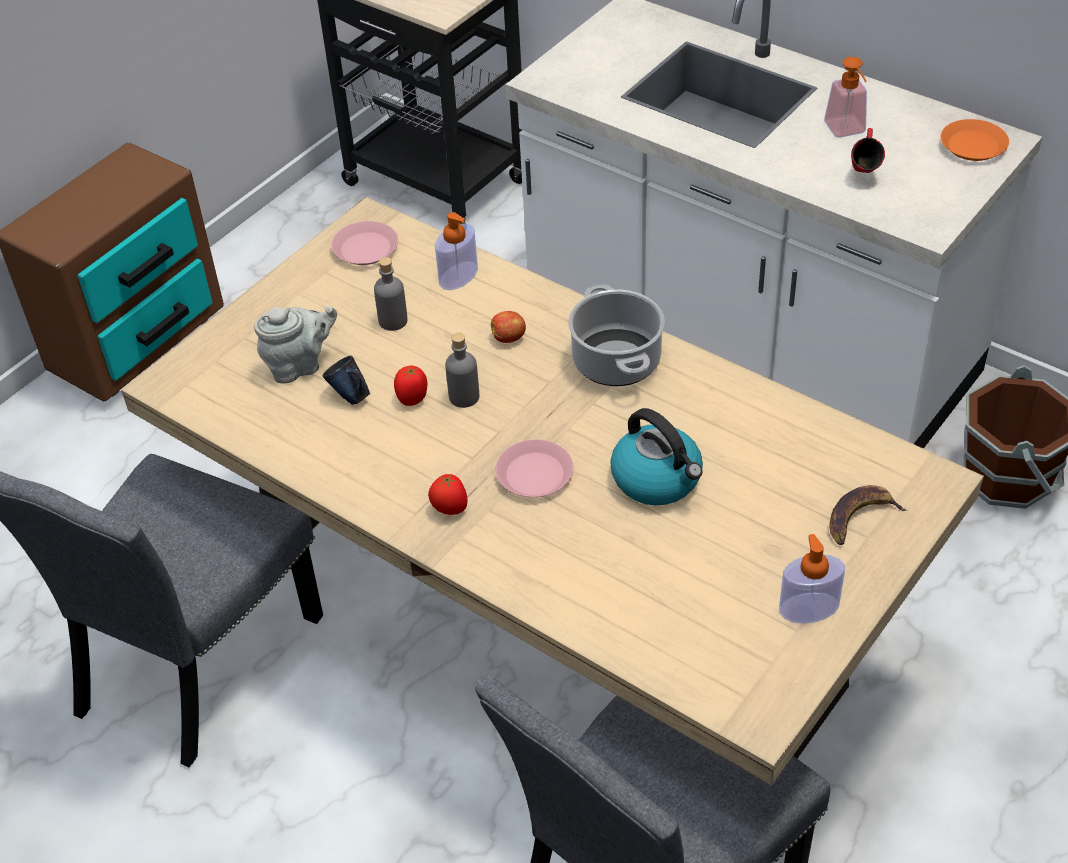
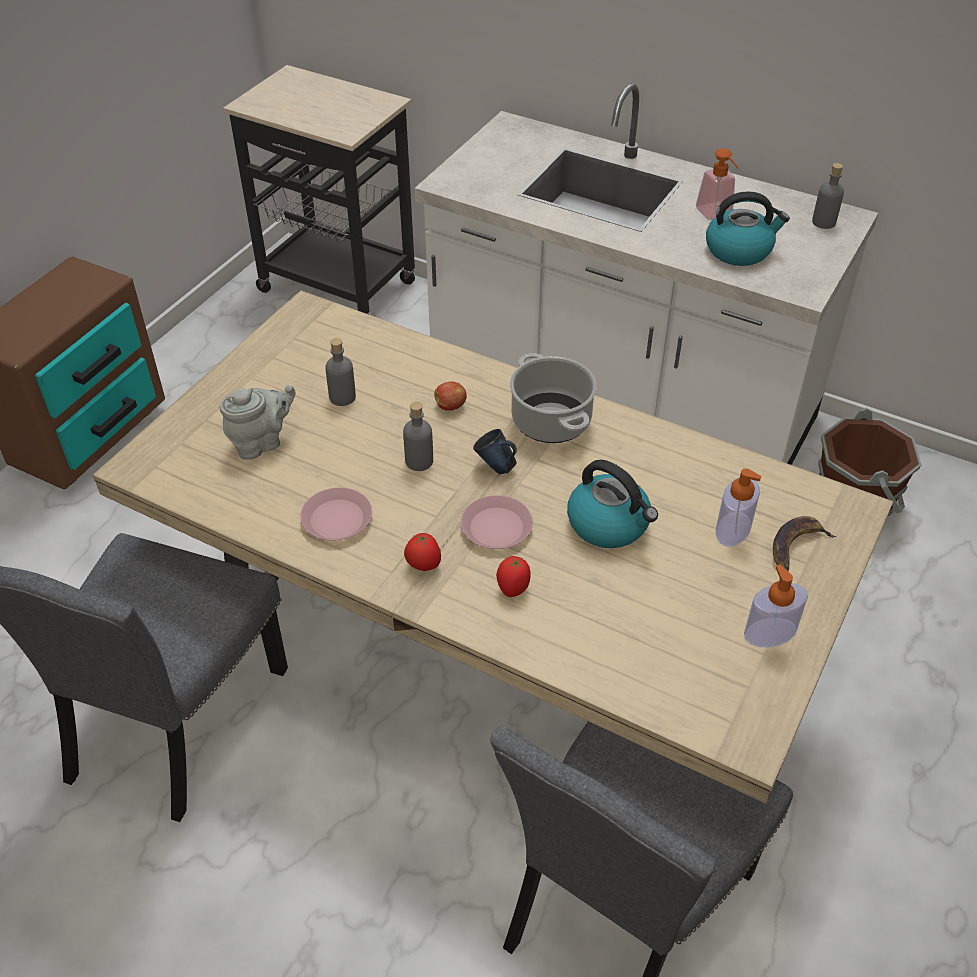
camera: 10 degrees left, 0 degrees up
blue mug [323,355,370,405] -> blue mug moved to [473,429,517,474]
pink plate [331,221,398,265] -> pink plate moved to [300,488,372,541]
tomato [394,366,427,406] -> tomato moved to [496,556,531,597]
soap dispenser [435,212,478,290] -> soap dispenser moved to [716,469,761,547]
red mug [851,128,885,173] -> kettle [706,191,790,266]
orange plate [941,119,1009,161] -> grey bottle [812,163,844,229]

